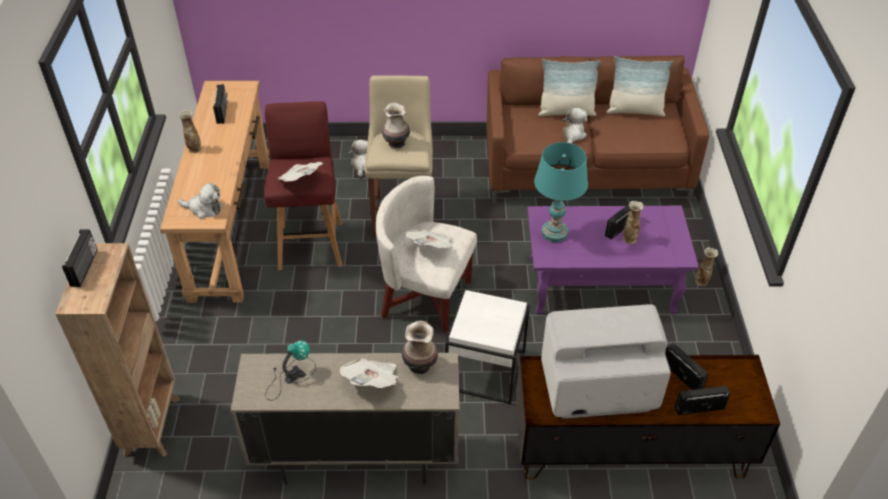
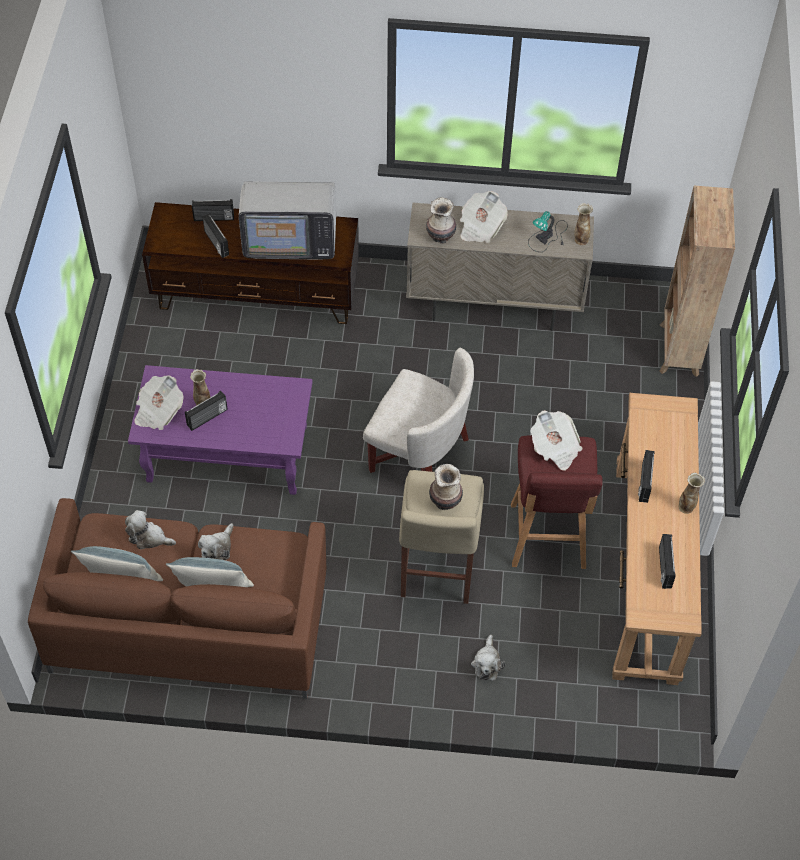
camera: 175 degrees left, 10 degrees up
radio [62,229,98,287] -> radio moved to [638,450,655,503]
plush toy [178,183,223,219] -> plush toy moved to [125,510,176,549]
newspaper [406,229,453,248] -> newspaper moved to [134,375,183,430]
white side table [445,290,530,405] -> none
turquoise table lamp [534,142,588,242] -> none
vase [695,247,718,286] -> vase moved to [574,203,593,245]

